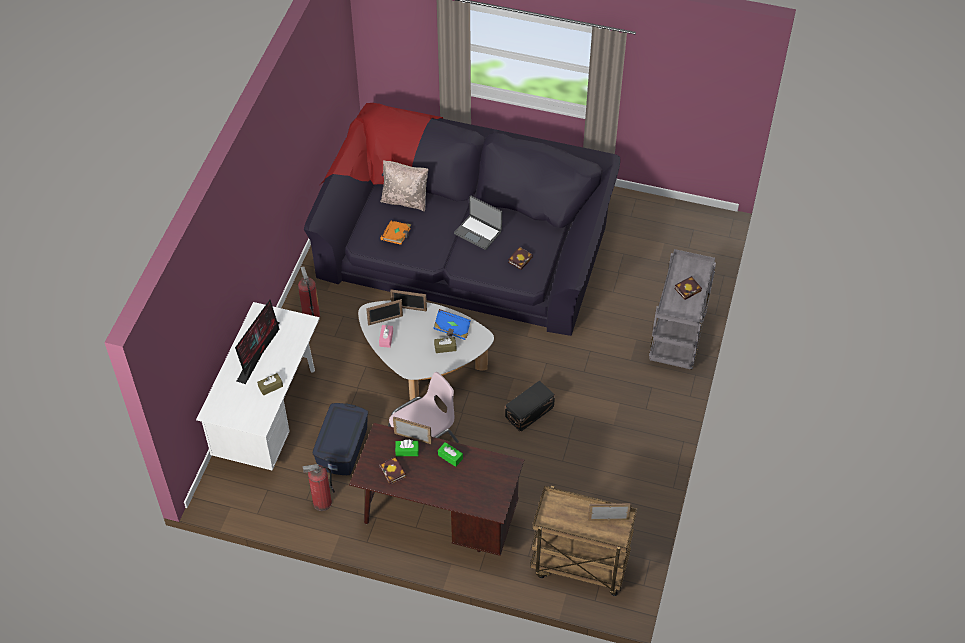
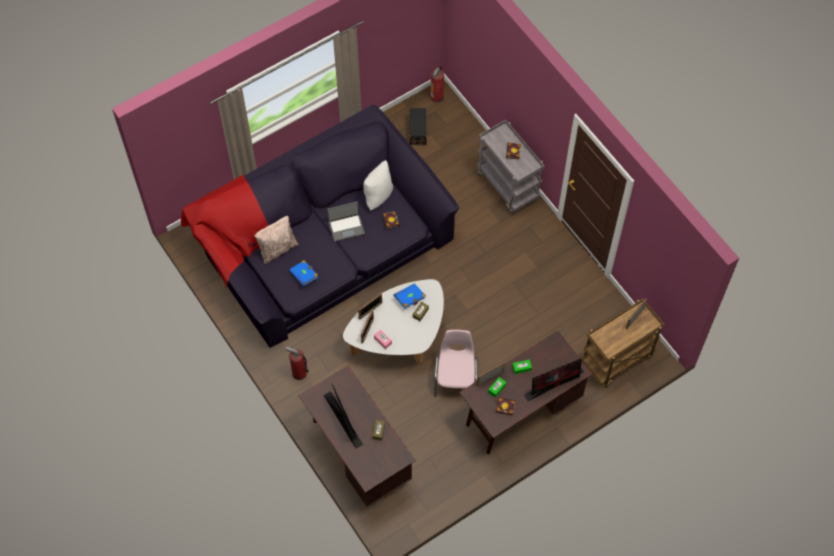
camera: 50 degrees left, 10 degrees up
white desk [196,302,320,470] -> brown desk [298,366,416,507]
fire extinguisher [303,464,335,511] -> fire extinguisher moved to [430,66,444,103]
blue storage box [312,403,368,475] -> none
orange book [381,221,411,245] -> blue book [289,260,318,286]
black storage box [505,380,555,432] -> black storage box moved to [409,108,427,145]
none -> white pillow [363,160,393,211]
none -> monitor [524,358,584,401]

